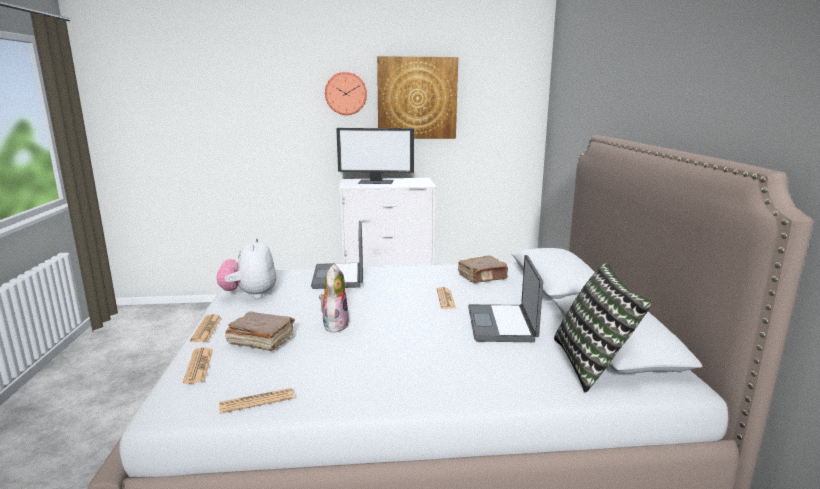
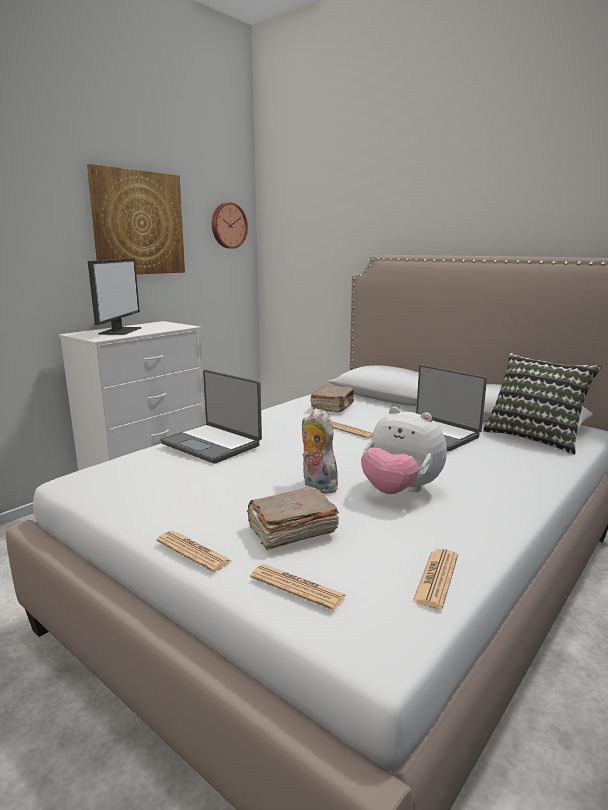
camera: 45 degrees left, 0 degrees up
plush toy [216,238,276,299] -> plush toy moved to [361,407,447,494]
wall clock [325,72,367,115] -> wall clock moved to [212,202,248,249]
monitor [336,128,414,184] -> monitor turned 45 degrees counterclockwise [88,258,141,335]

